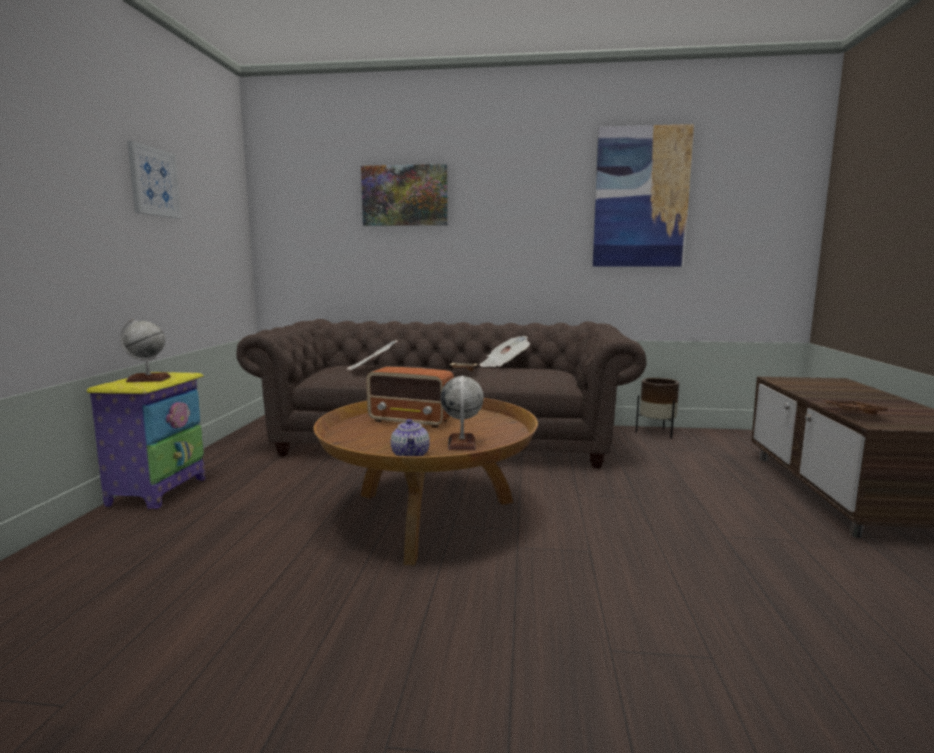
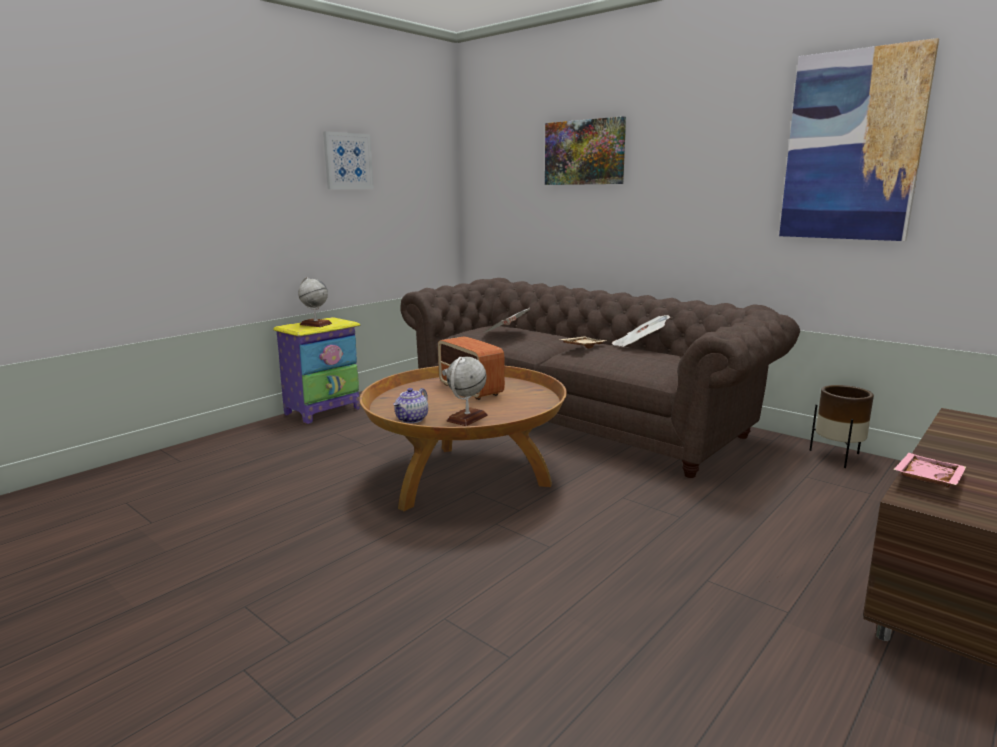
camera: 35 degrees right, 5 degrees up
brown tray [823,400,896,414] -> pink tray [893,453,966,488]

